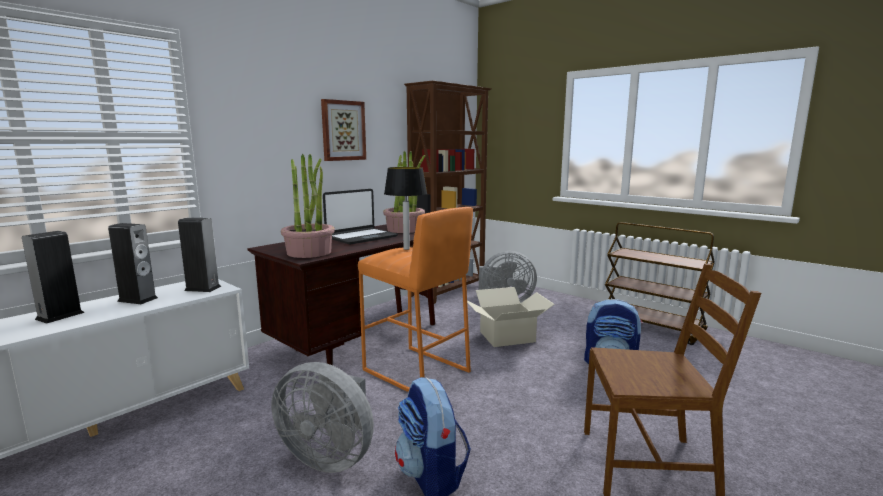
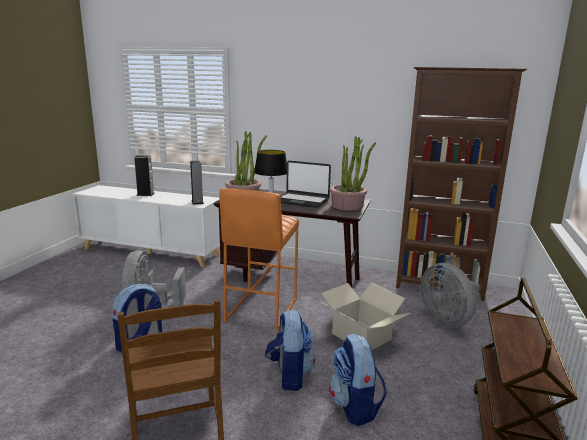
camera: 65 degrees right, 5 degrees up
speaker [108,223,158,304] -> none
picture [321,99,366,161] -> none
none -> backpack [265,310,315,391]

